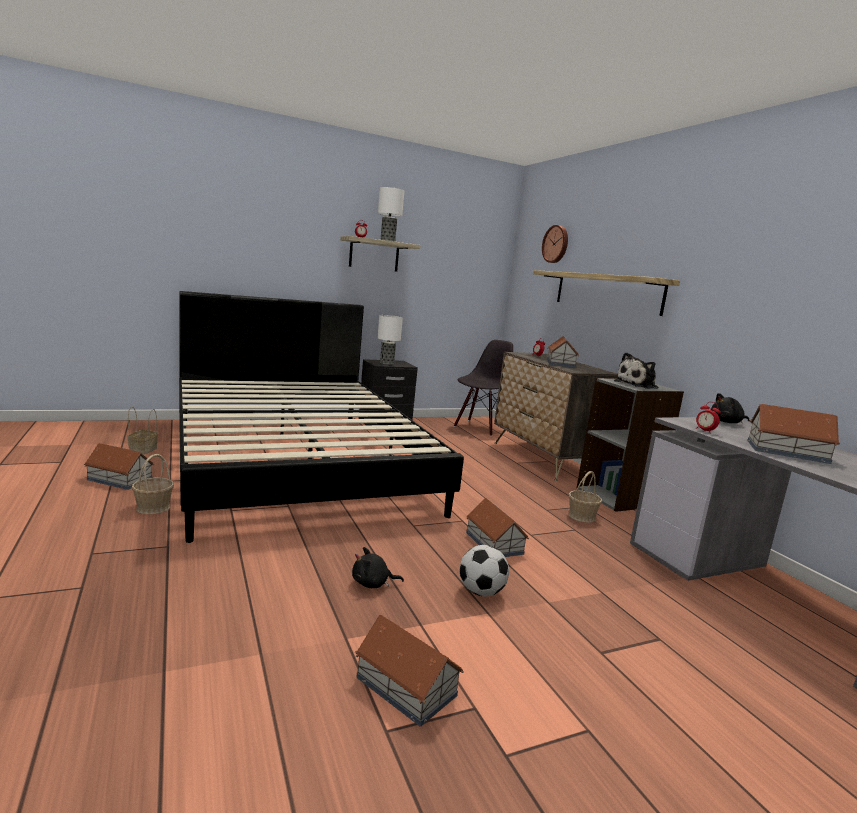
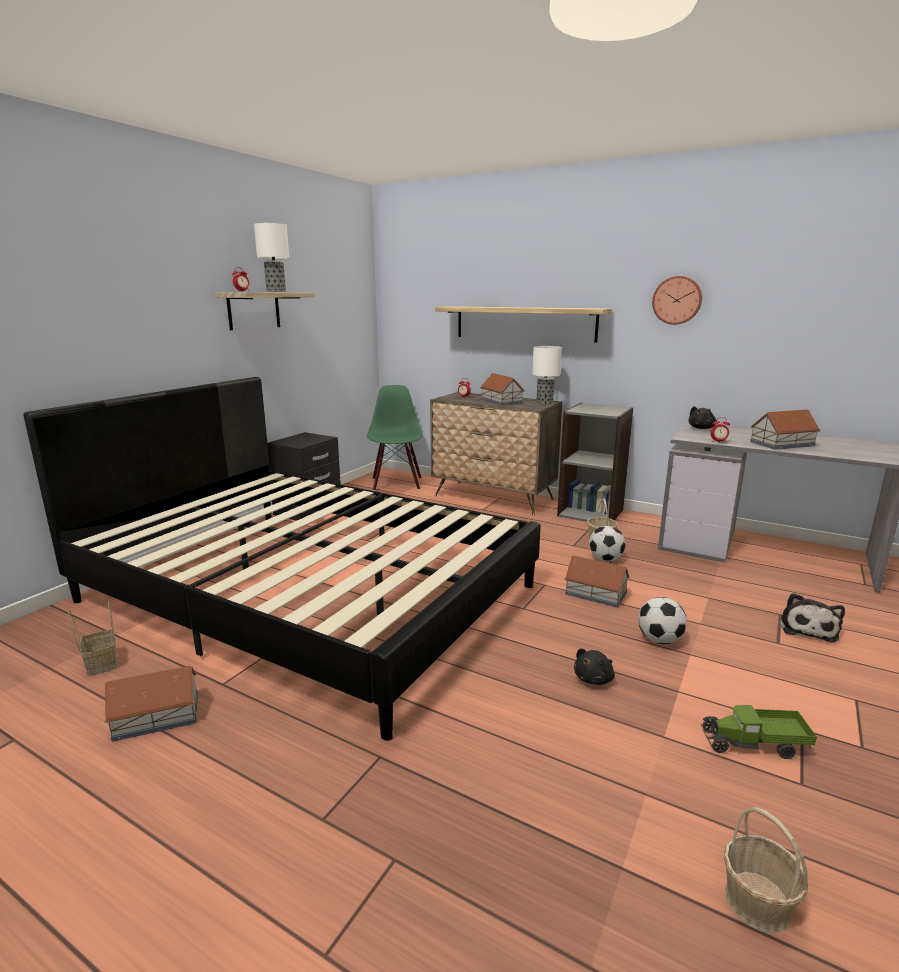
camera: 35 degrees left, 5 degrees up
basket [132,454,174,514] -> basket moved to [724,807,808,933]
toy house [355,615,464,726] -> toy truck [701,705,817,759]
table lamp [377,315,403,364] -> table lamp moved to [532,346,562,405]
black chair [454,340,513,436] -> green chair [367,385,423,491]
wall clock [542,225,568,263] -> wall clock moved to [652,276,702,325]
plush toy [614,353,658,389] -> plush toy moved to [780,593,845,642]
none -> football [589,526,626,561]

